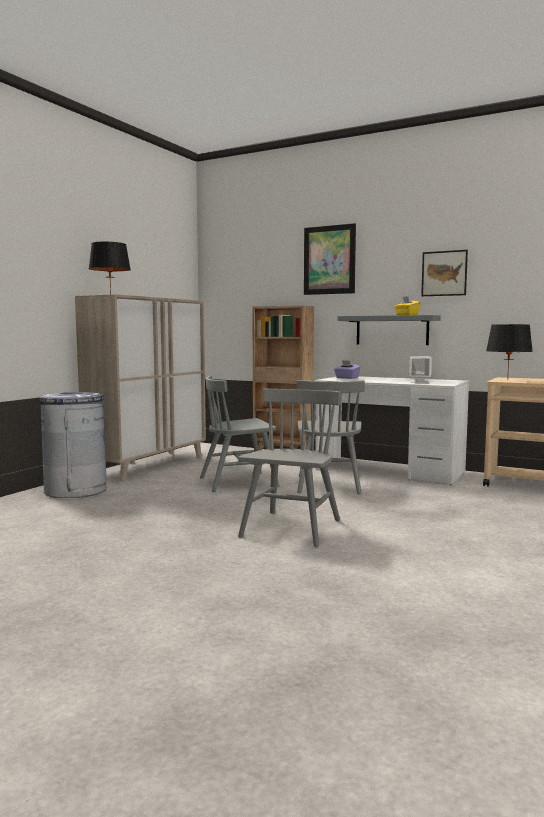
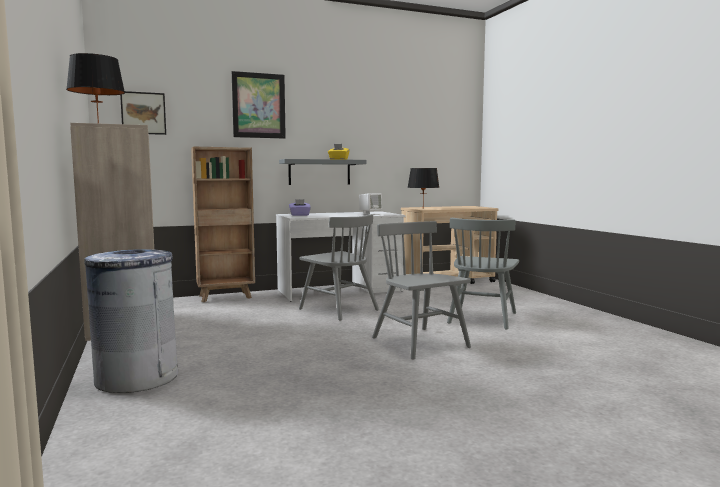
camera: 50 degrees left, 0 degrees up
grey chair [200,376,279,492] -> grey chair moved to [447,218,519,329]
picture [421,250,468,296] -> picture moved to [120,91,166,135]

